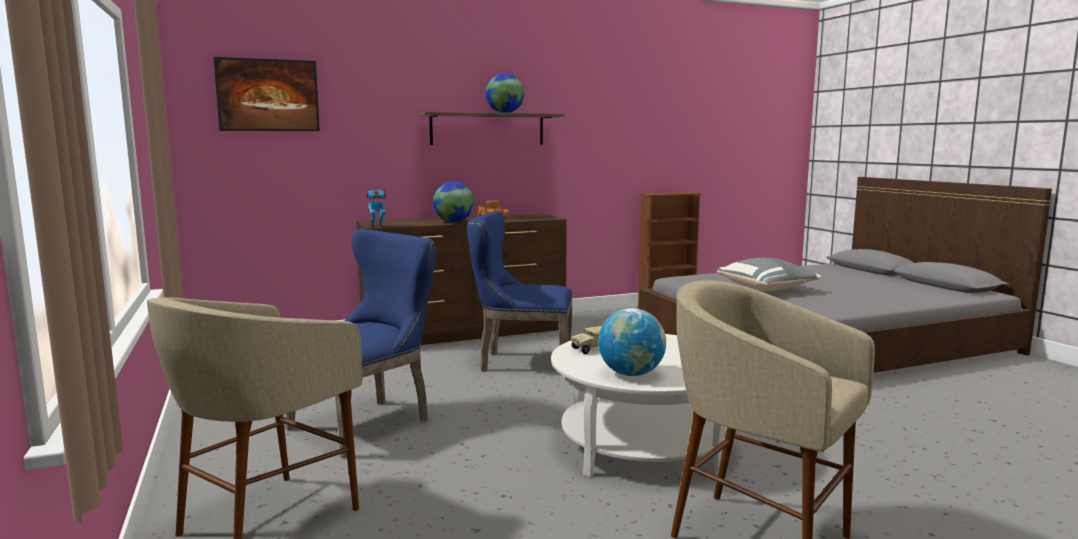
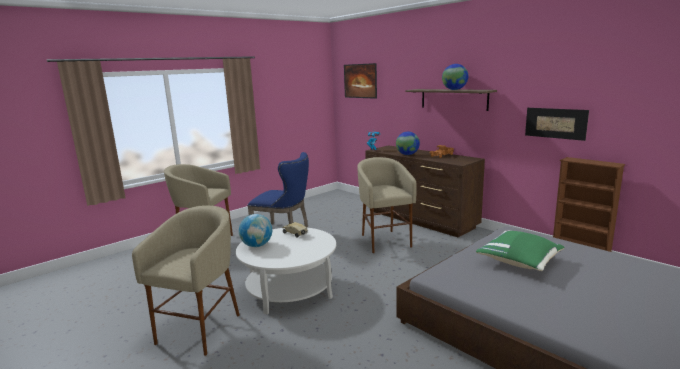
camera: 70 degrees right, 5 degrees up
blue chair [467,211,573,378] -> beige stool [357,157,417,253]
grey pillow [717,258,821,291] -> green pillow [476,231,564,271]
none -> picture [525,108,589,141]

